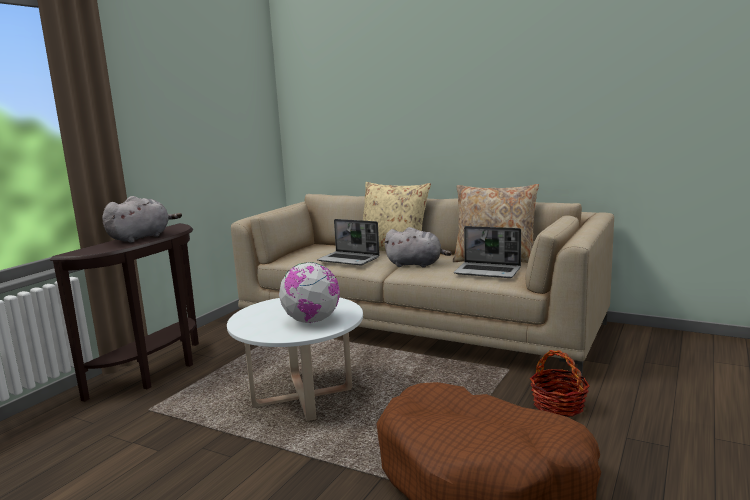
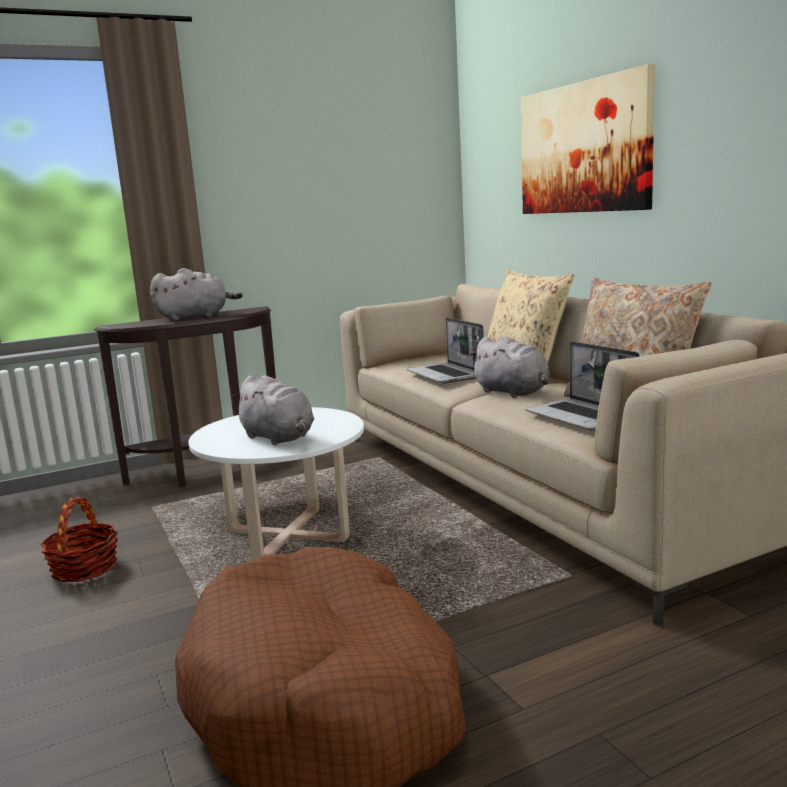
camera: 35 degrees right, 0 degrees up
globe [279,262,340,323] -> grey plush toy [232,375,314,445]
basket [530,350,590,417] -> basket moved to [40,497,118,582]
none -> picture [521,64,655,214]

